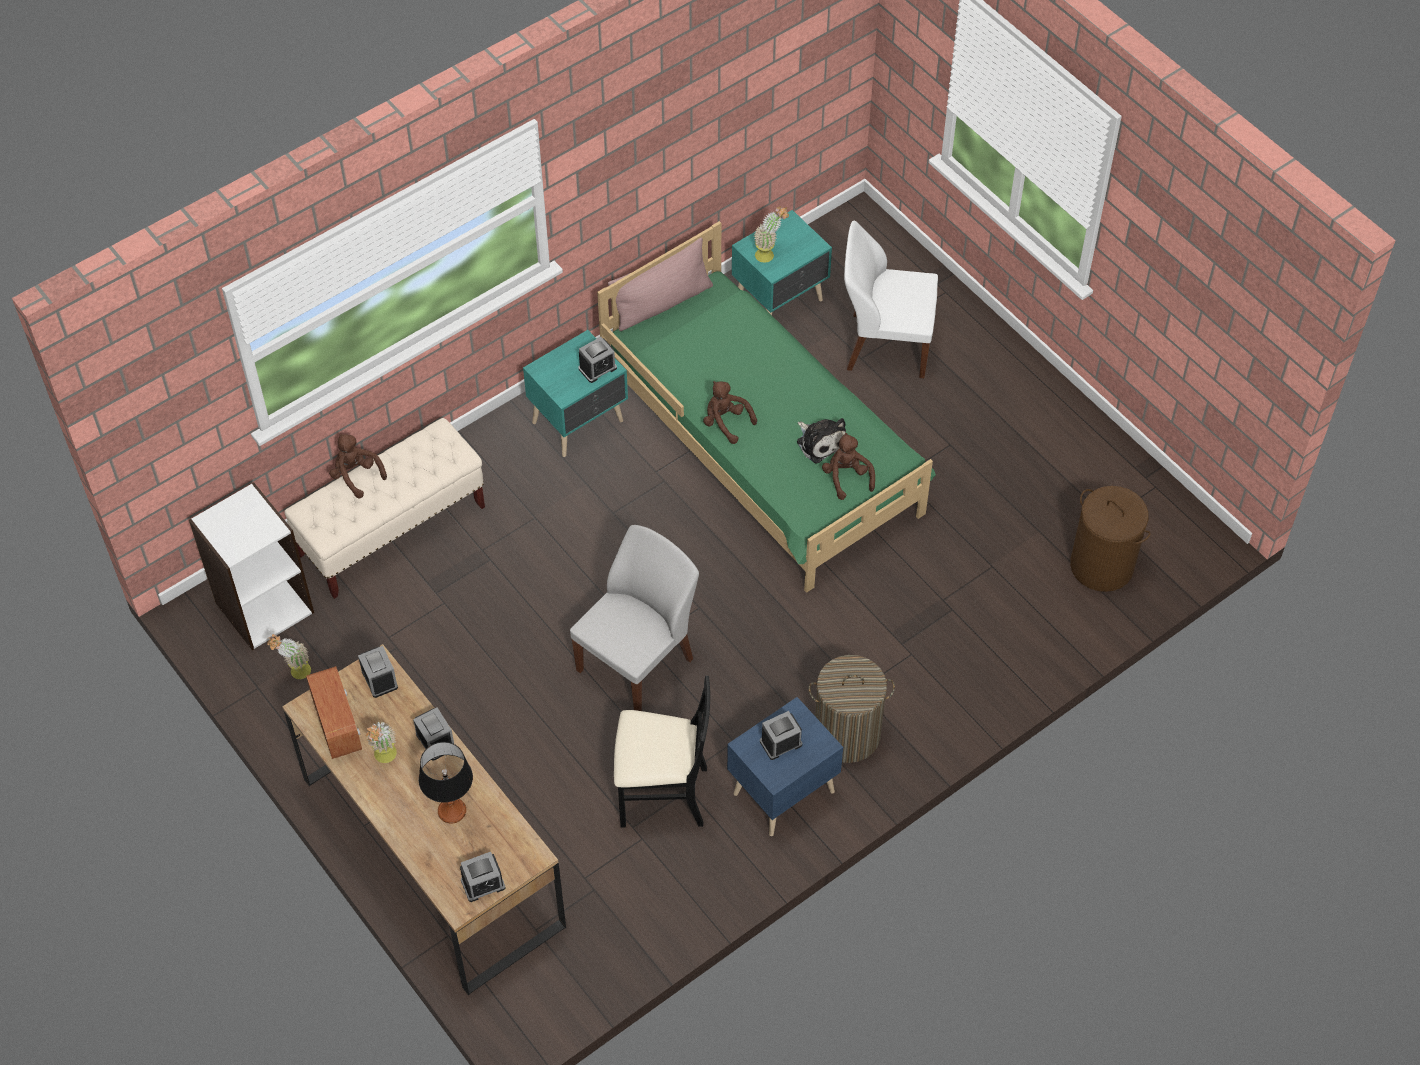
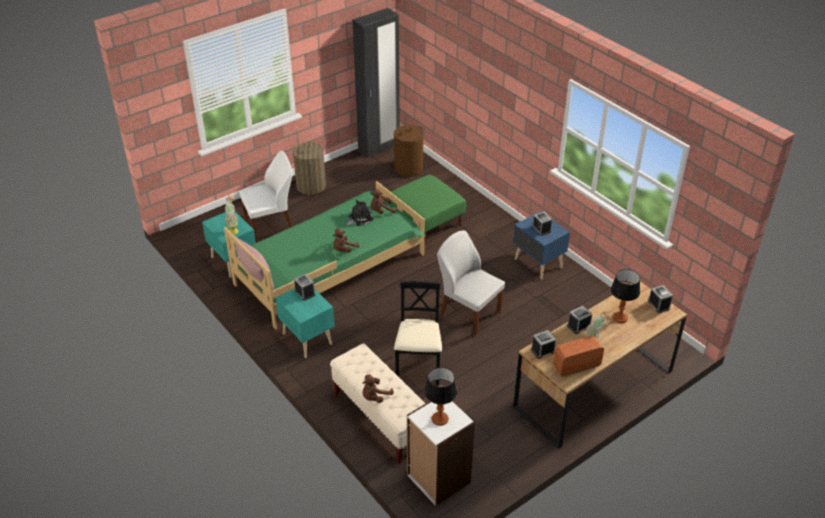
camera: 90 degrees left, 15 degrees down
potted plant [267,634,311,679] -> none
black chair [614,676,710,828] -> black chair moved to [394,281,442,385]
laundry basket [808,655,895,763] -> laundry basket moved to [293,142,326,195]
white chair [844,221,938,378] -> white chair turned 120 degrees counterclockwise [239,151,292,242]
none -> black wardrobe [352,8,400,158]
none -> green ottoman [389,175,466,244]
none -> table lamp [425,367,457,426]

